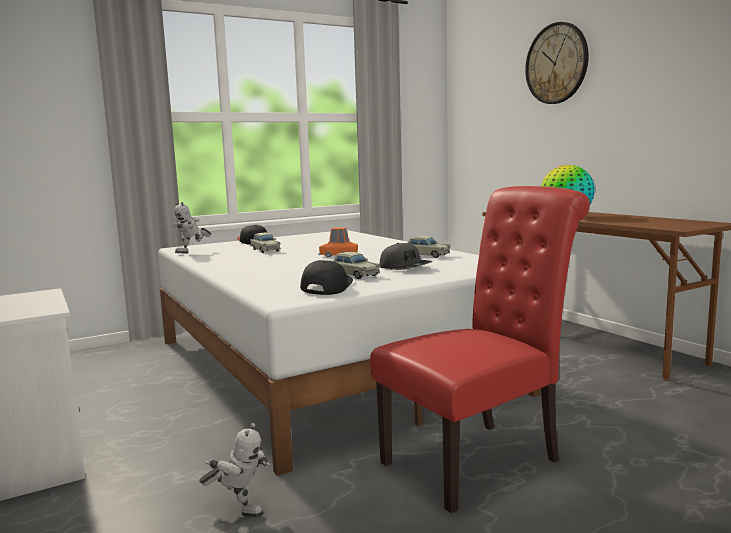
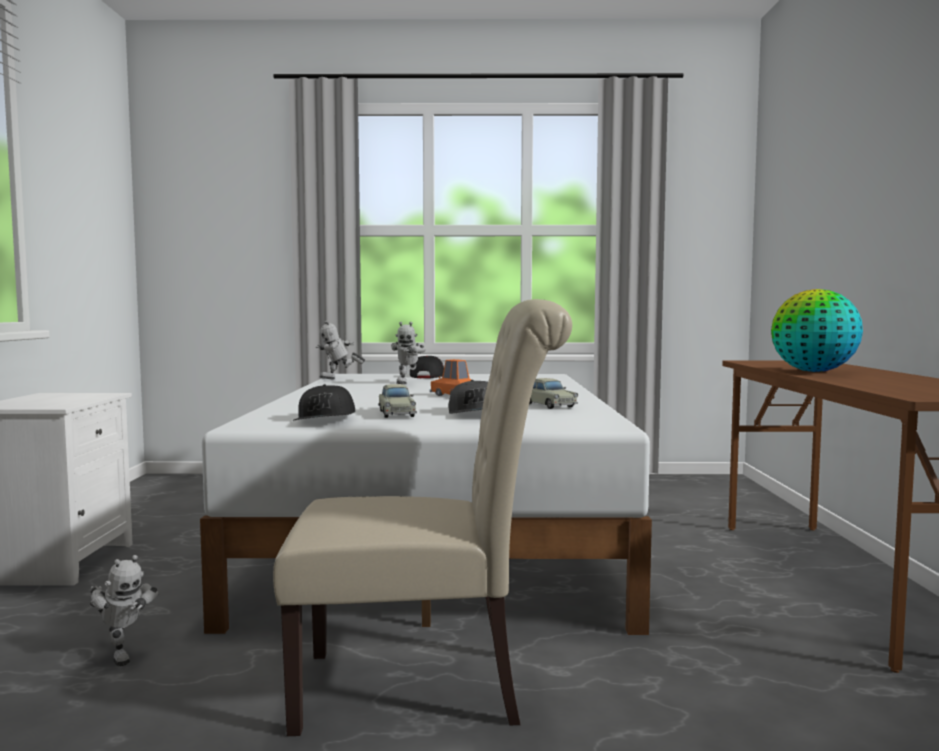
camera: 30 degrees right, 5 degrees down
beige toy car [250,233,281,253] -> toy robot [391,322,425,384]
black cap [300,260,353,295] -> black cap turned 135 degrees clockwise [292,384,355,421]
red chair [370,186,590,513] -> beige chair [273,299,572,736]
wall clock [525,22,589,104] -> none

